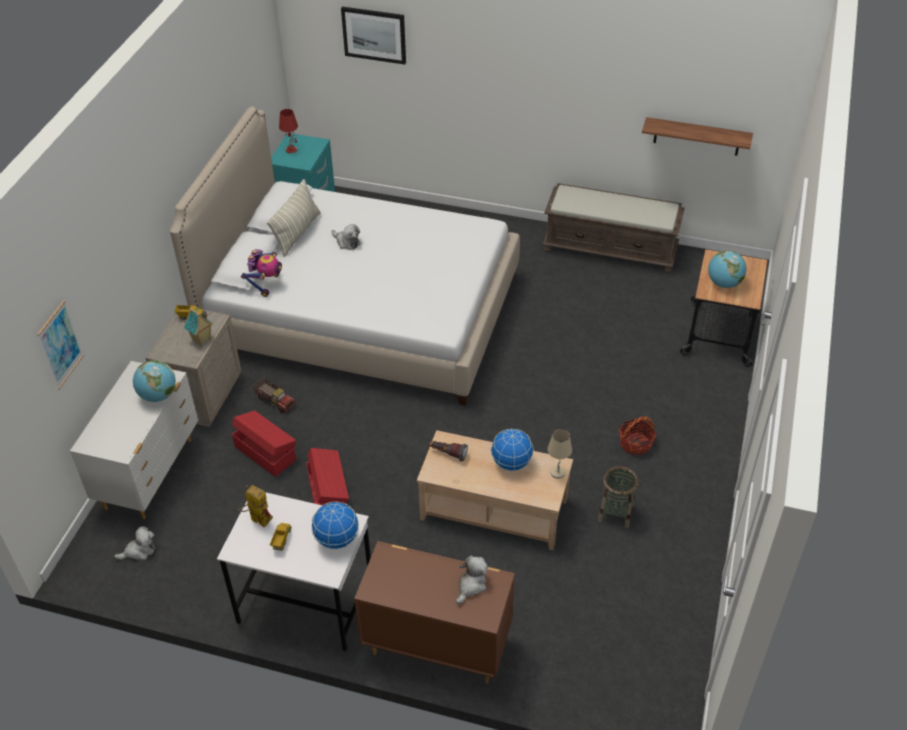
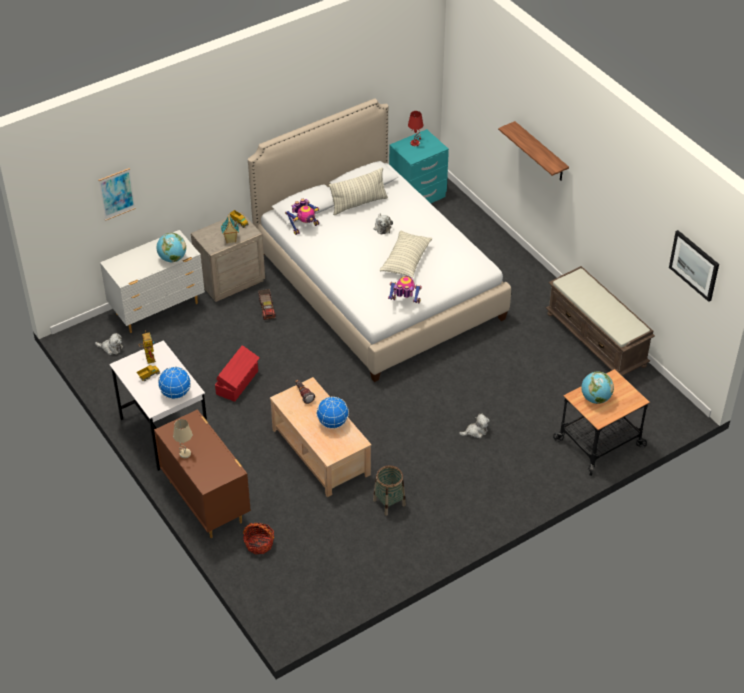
camera: 40 degrees right, 0 degrees up
red storage box [232,411,296,477] -> none
picture [341,6,406,65] -> picture moved to [669,230,719,302]
plush toy [456,556,488,604] -> plush toy moved to [459,414,490,439]
beige table lamp [548,429,572,479] -> beige table lamp moved to [173,419,192,458]
basket [619,416,656,455] -> basket moved to [243,523,274,554]
shelf [642,117,753,156] -> shelf moved to [498,121,569,181]
none -> pillow [380,231,432,278]
none -> toy robot [388,276,422,303]

